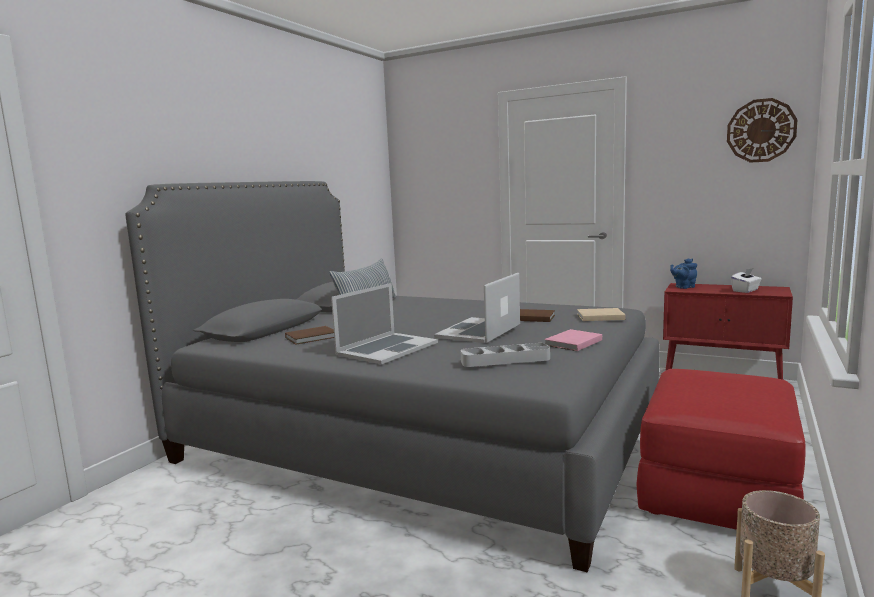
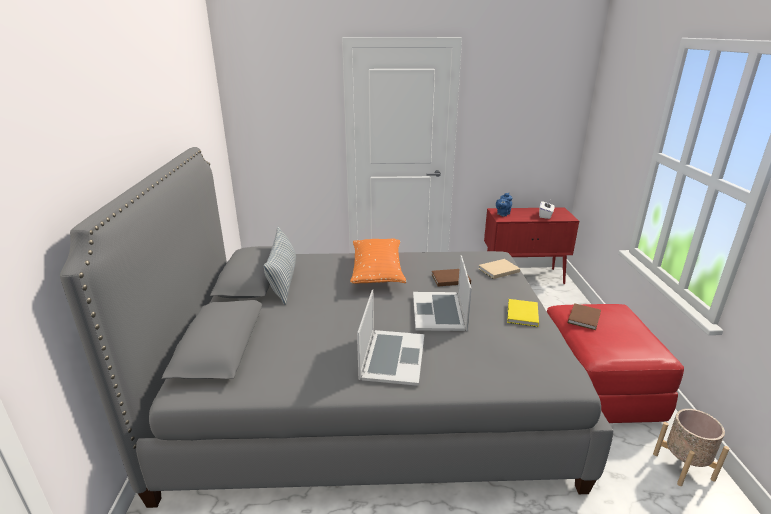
camera: 30 degrees left, 15 degrees up
brown book [285,326,334,345] -> brown book moved to [568,303,601,330]
grey tray [461,343,550,367] -> none
pink book [544,329,602,351] -> yellow book [507,299,539,327]
wall clock [727,98,798,163] -> none
none -> orange pillow [350,238,406,284]

